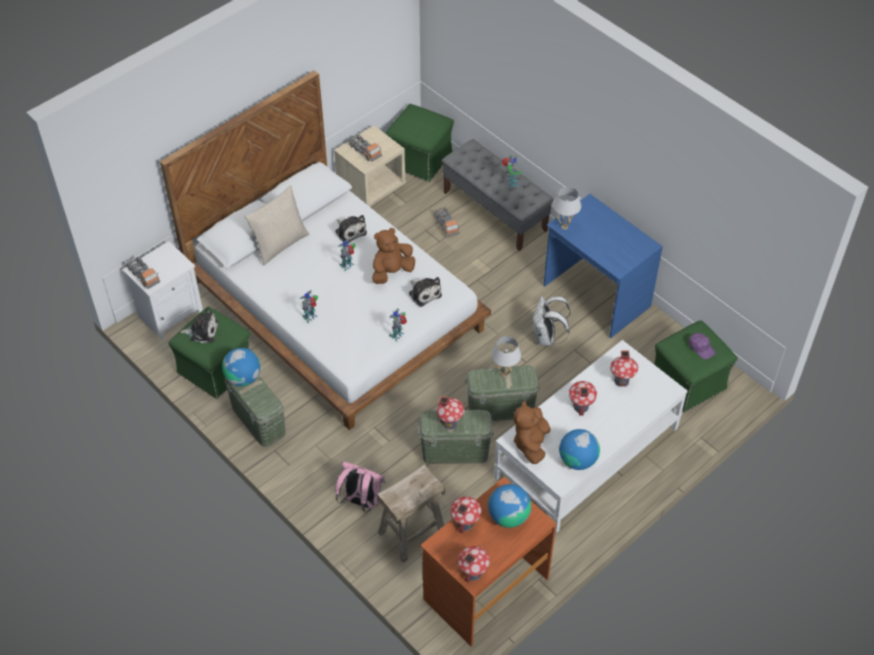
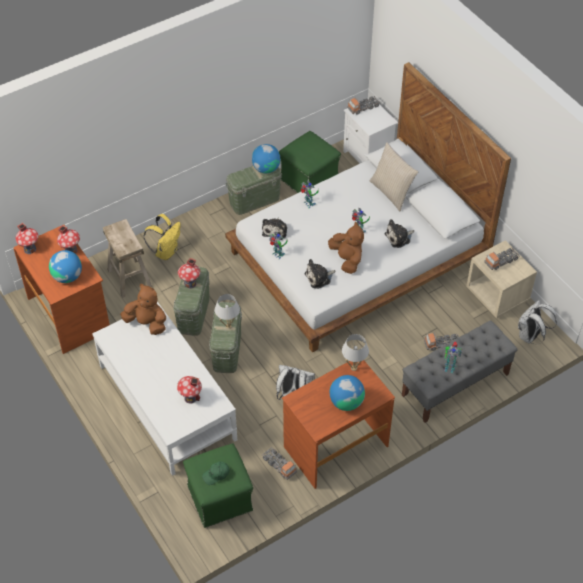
camera: 100 degrees right, 0 degrees up
plush toy [180,308,219,343] -> plush toy moved to [262,217,287,240]
pink backpack [335,462,385,512] -> yellow backpack [144,214,181,260]
green ottoman [385,104,454,182] -> white backpack [518,300,557,345]
blue desk [543,194,663,338] -> brown desk [282,360,395,489]
globe [559,429,600,470] -> globe moved to [330,375,365,411]
toy house [569,381,597,416] -> none
purple cap [689,333,716,359] -> green cap [202,461,229,485]
none -> toy truck [262,447,297,480]

